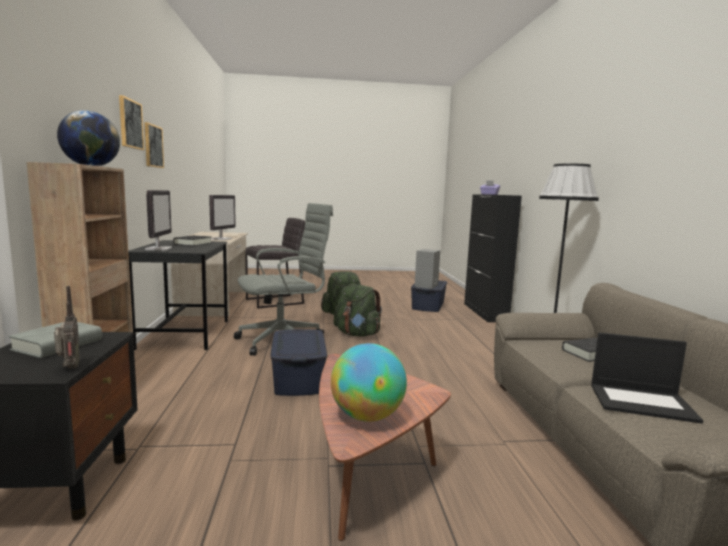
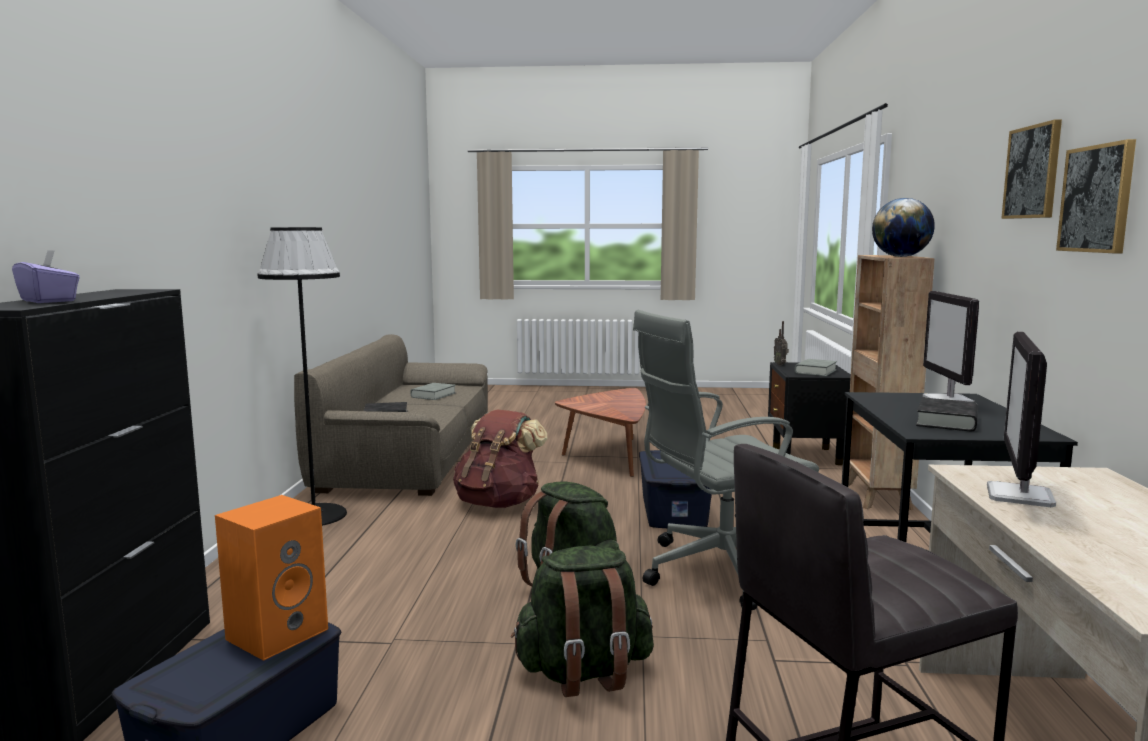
camera: 170 degrees left, 0 degrees up
globe [331,343,407,422] -> none
grey speaker [414,249,440,289] -> orange speaker [215,495,328,661]
laptop [591,332,703,424] -> grey book [411,383,456,400]
none -> brown backpack [453,409,548,508]

